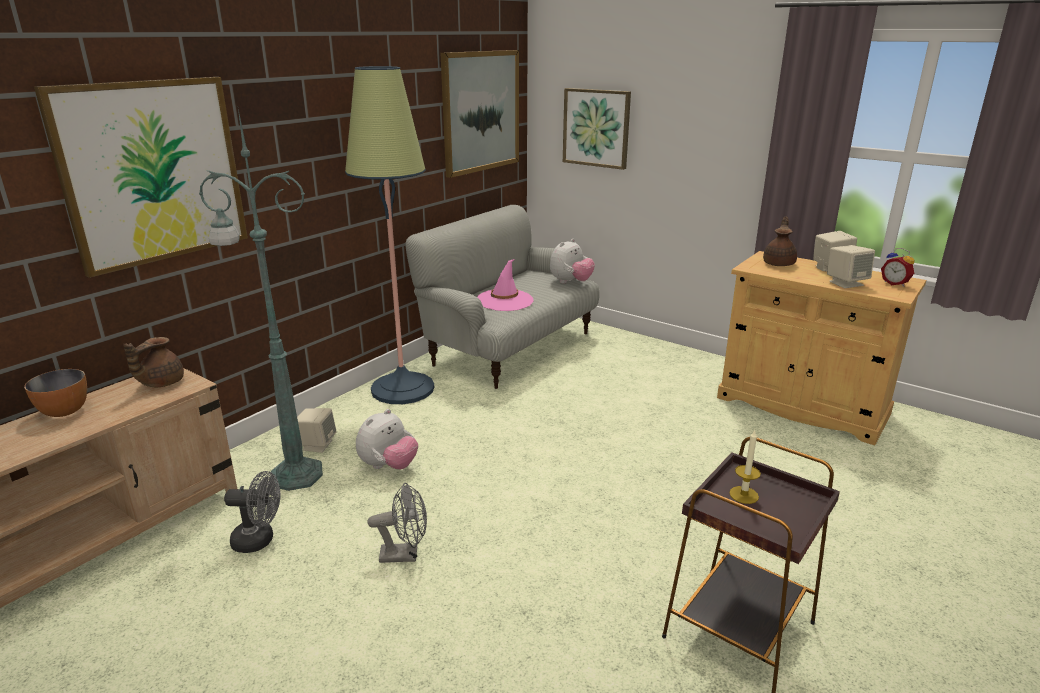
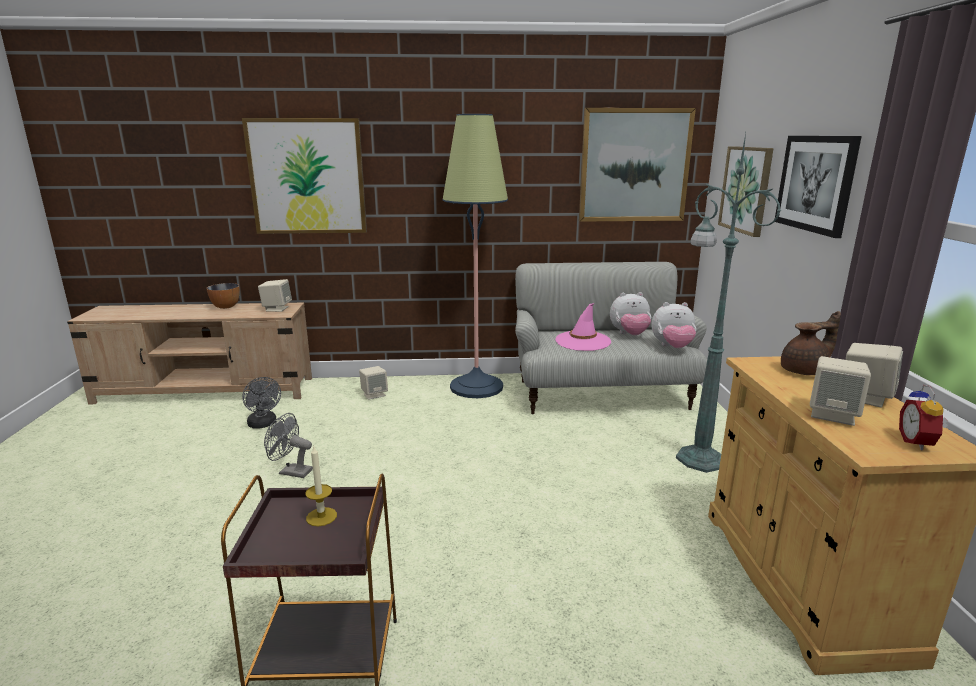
camera: 50 degrees right, 5 degrees down
brown teapot [123,337,184,387] -> beige speaker [258,279,292,312]
green floor lamp [199,109,323,491] -> green floor lamp moved to [676,133,781,473]
plush toy [356,409,418,470] -> plush toy moved to [610,292,651,335]
grey fan [367,483,427,563] -> grey fan turned 150 degrees clockwise [264,413,313,478]
none -> picture [775,136,862,238]

